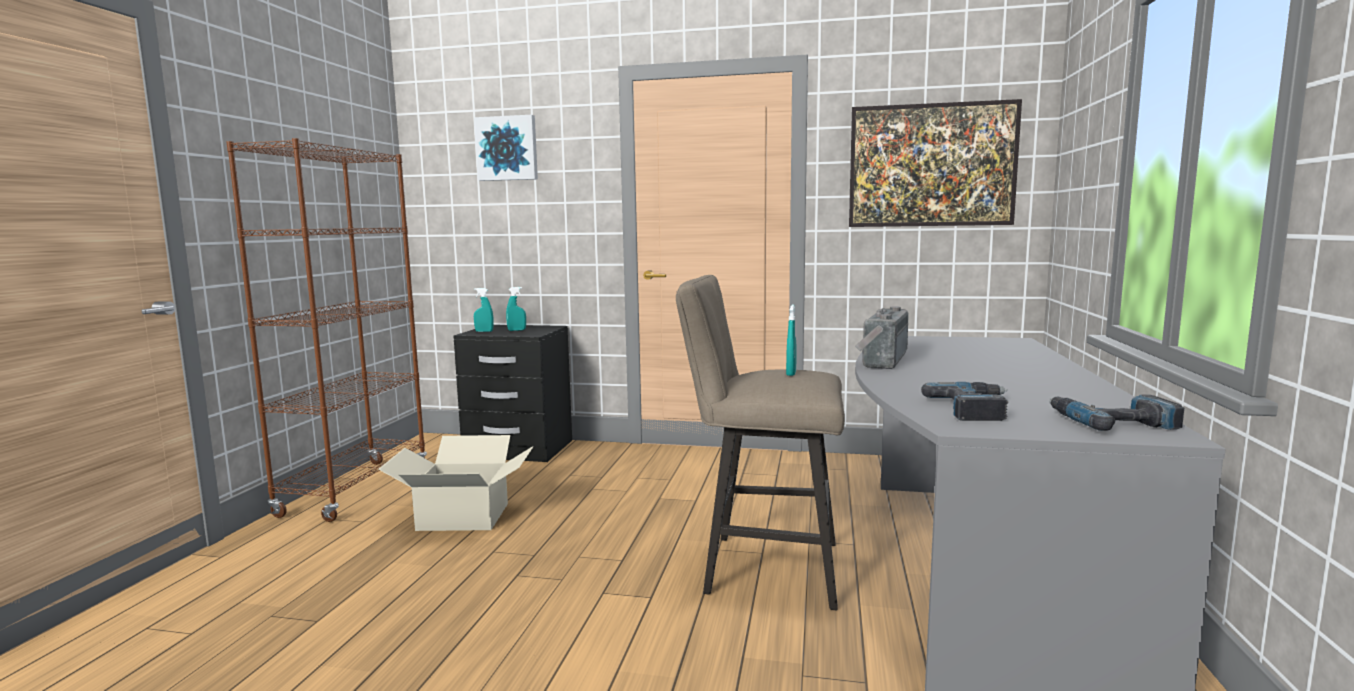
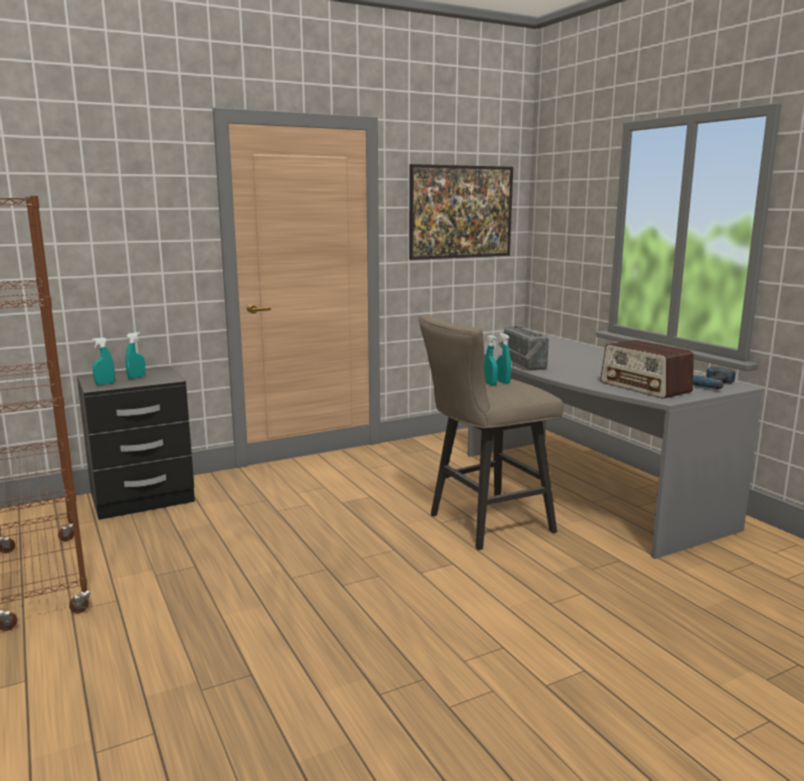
camera: 40 degrees left, 5 degrees up
cardboard box [378,435,533,531] -> none
picture [474,115,538,181] -> none
power drill [921,382,1009,421] -> radio [600,340,694,399]
none -> turquoise spray bottle [484,335,498,386]

